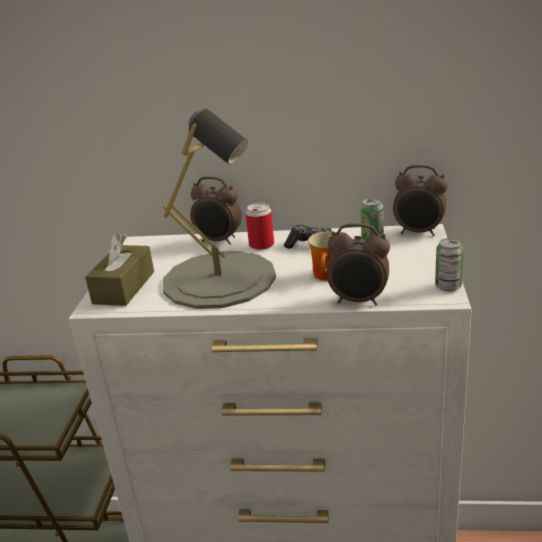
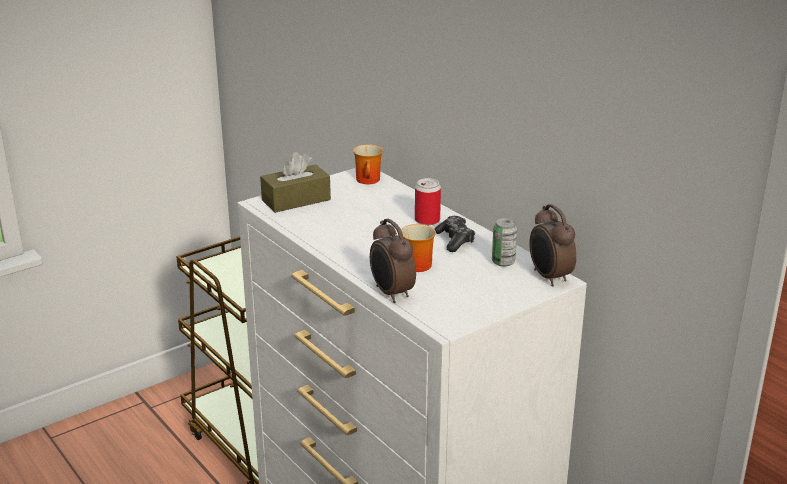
camera: 45 degrees right, 0 degrees up
grey table lamp [163,108,276,309] -> none
alarm clock [190,176,242,245] -> none
can [435,238,464,291] -> none
none -> mug [353,144,383,184]

